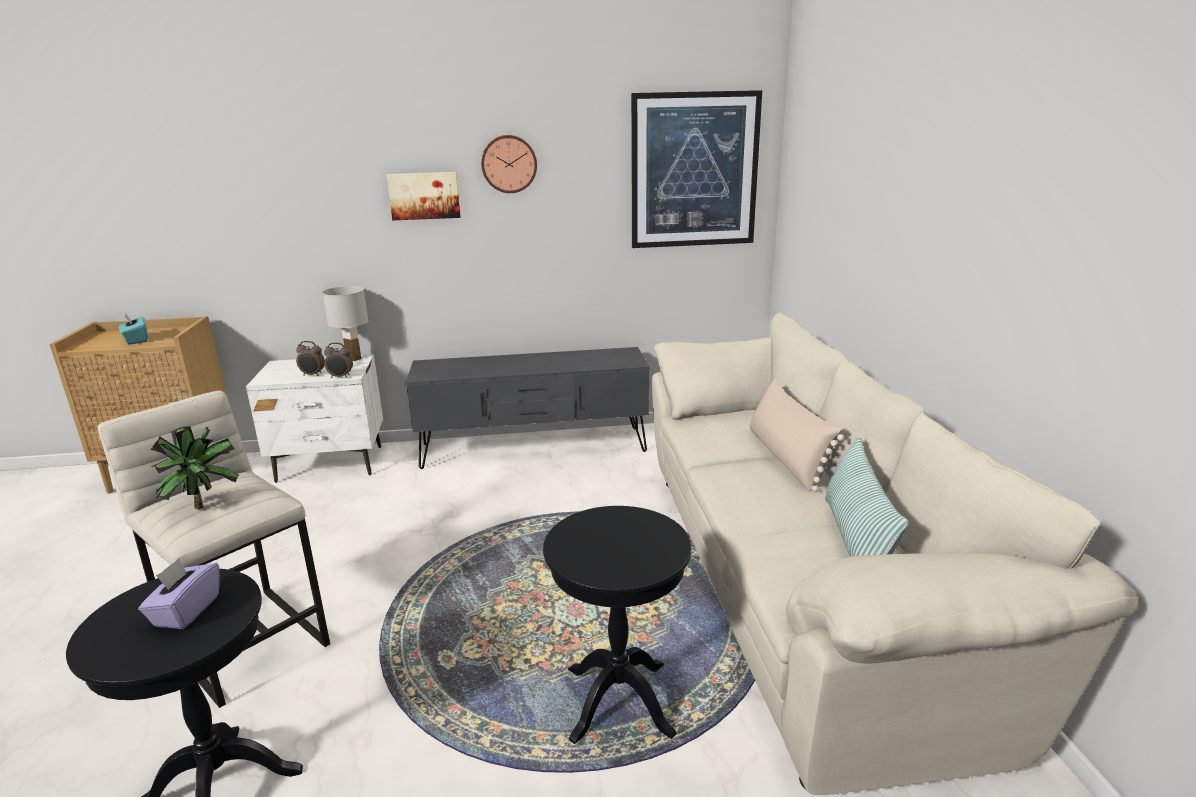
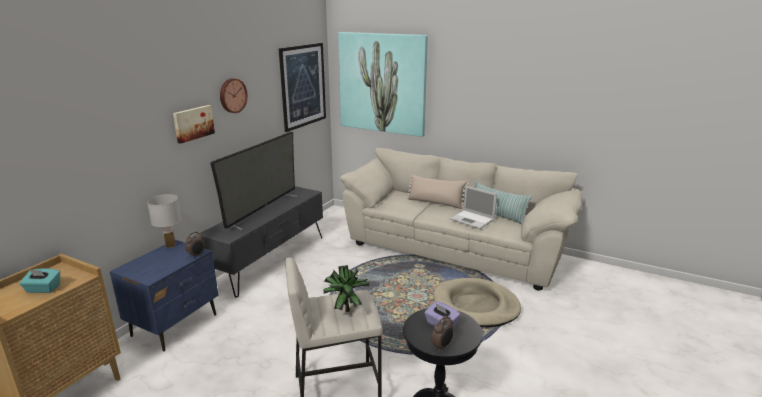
camera: 55 degrees left, 0 degrees up
white nightstand [246,355,383,483] -> blue nightstand [110,240,218,351]
alarm clock [296,341,325,376] -> alarm clock moved to [431,316,454,352]
black side table [543,506,692,744] -> beige dog bed [433,278,521,327]
none -> television [210,132,298,231]
none -> picture [338,32,428,137]
none -> laptop [449,186,497,229]

